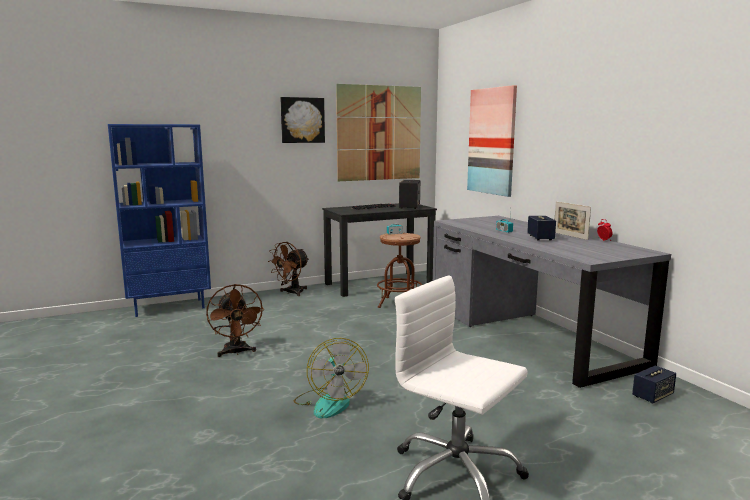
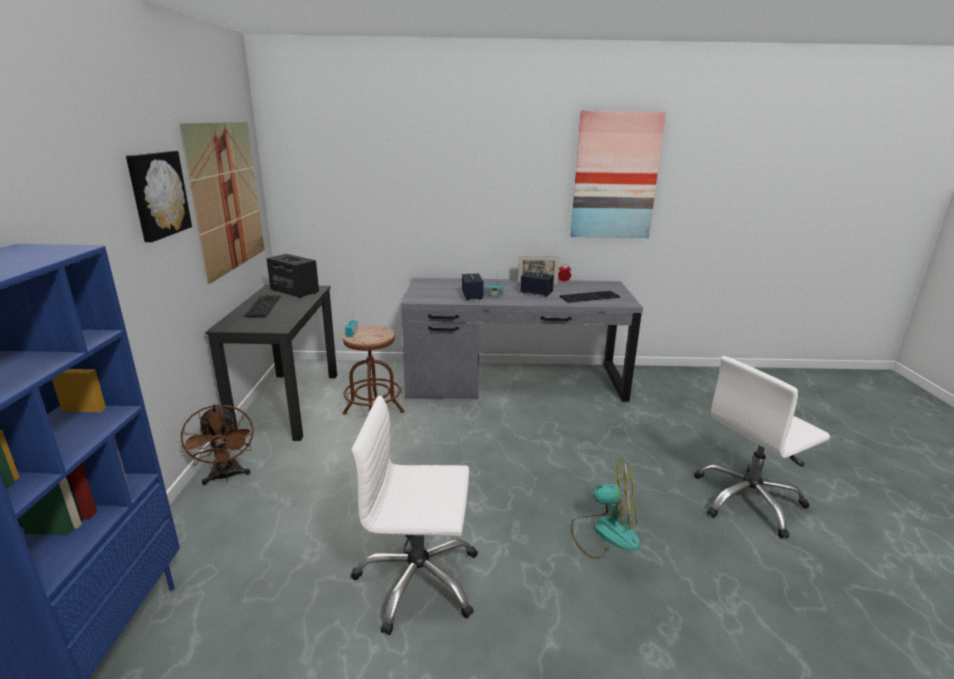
camera: 65 degrees left, 10 degrees up
brown fan [206,284,264,357] -> white office chair [351,396,478,635]
picture [467,85,517,197] -> picture moved to [571,111,666,238]
speaker [632,366,676,403] -> speaker moved to [462,274,484,300]
none -> keyboard [559,291,621,303]

